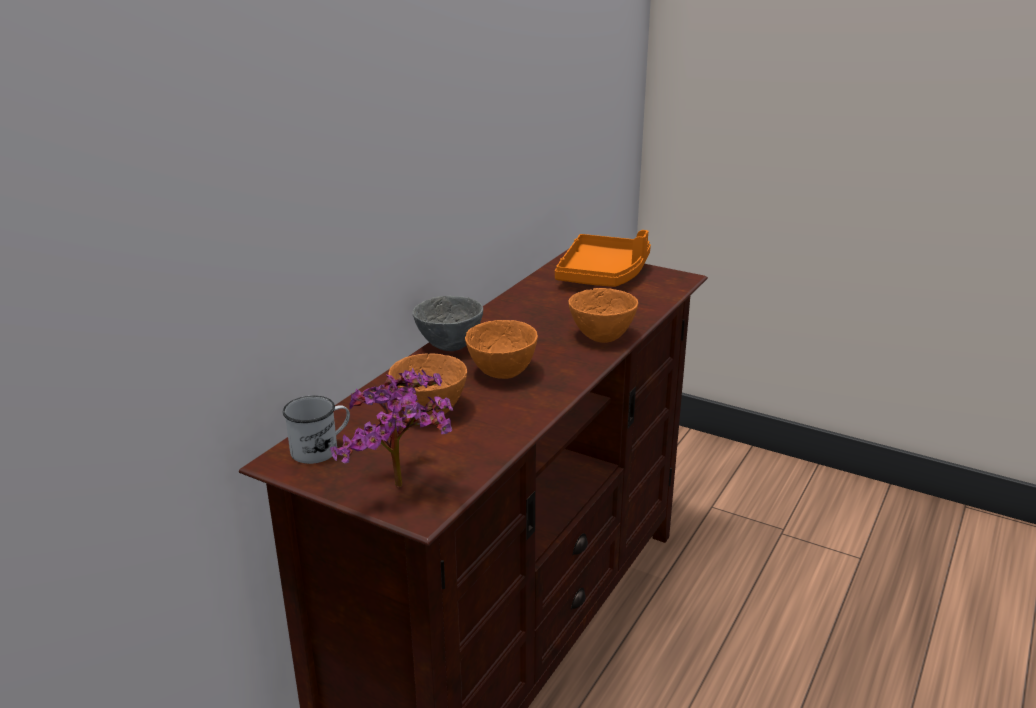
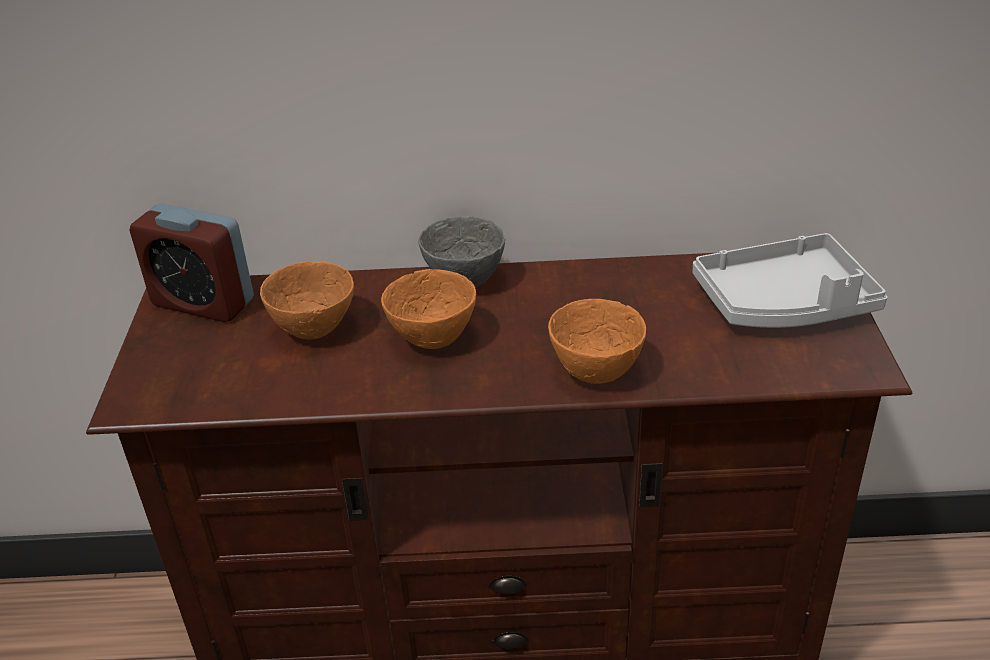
camera: 60 degrees right, 10 degrees up
white mug [283,396,350,464] -> alarm clock [129,204,254,322]
potted plant [330,368,453,487] -> none
orange tray [555,230,651,287] -> grey tray [693,233,887,328]

